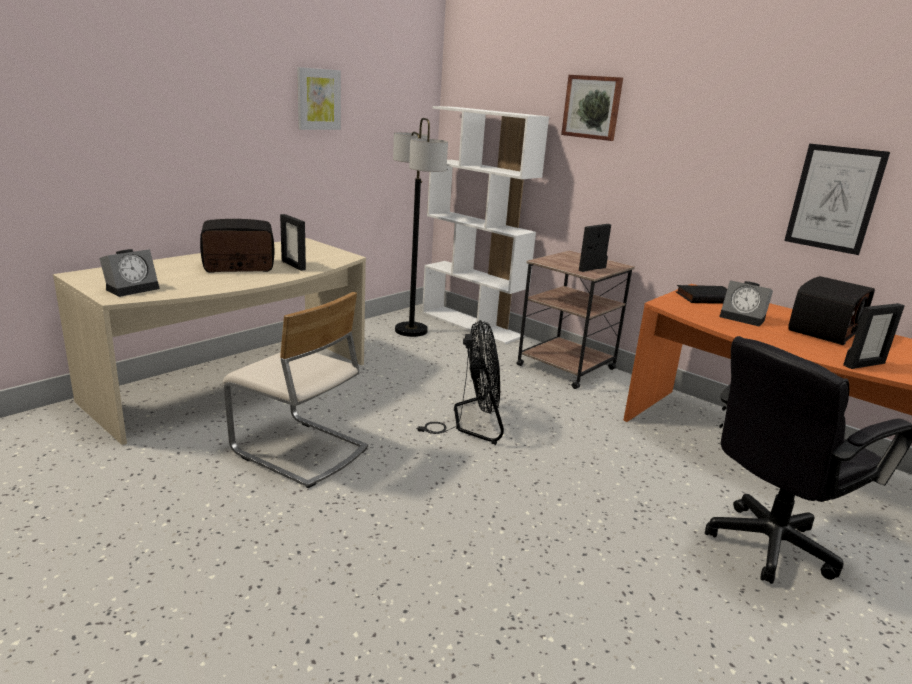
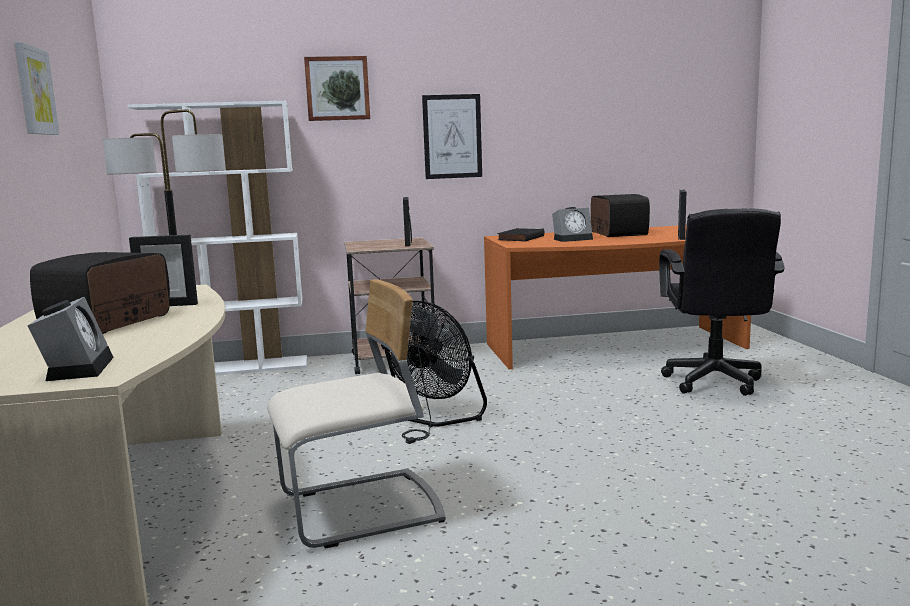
camera: 50 degrees left, 10 degrees down
picture [784,144,890,255] -> picture moved to [422,94,482,179]

